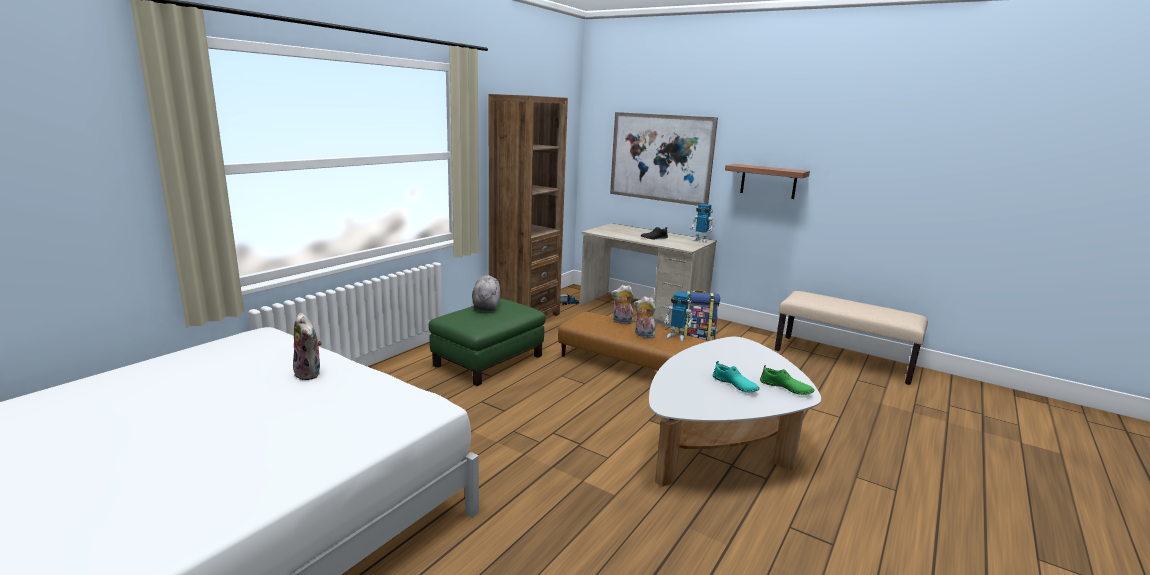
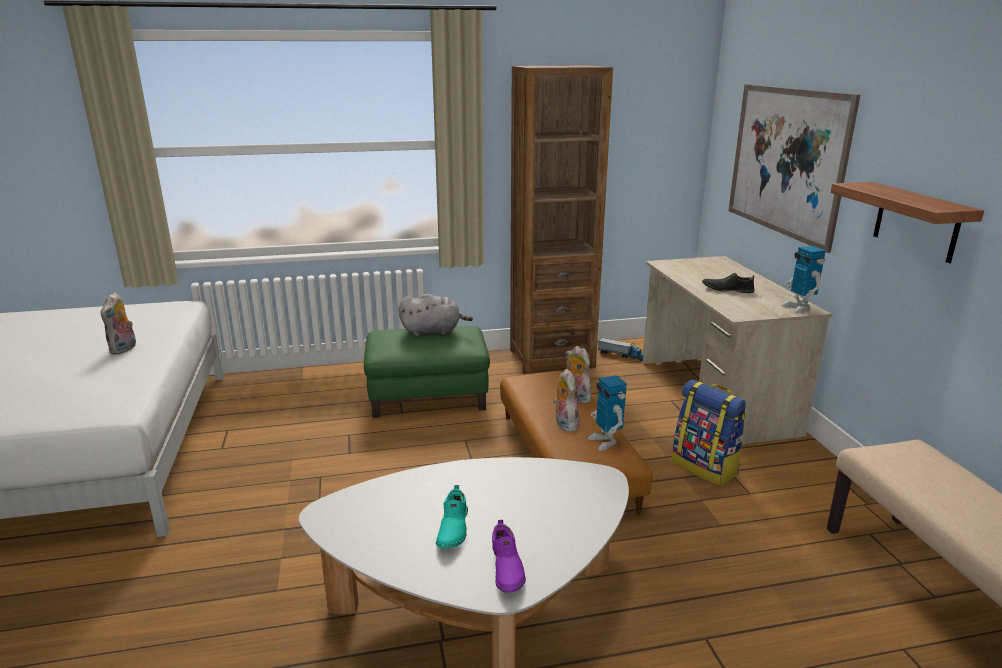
camera: 45 degrees right, 5 degrees up
grey plush toy [472,275,500,311] -> grey plush toy turned 45 degrees clockwise [399,294,473,336]
green shoe [760,365,814,395] -> purple shoe [492,520,526,592]

